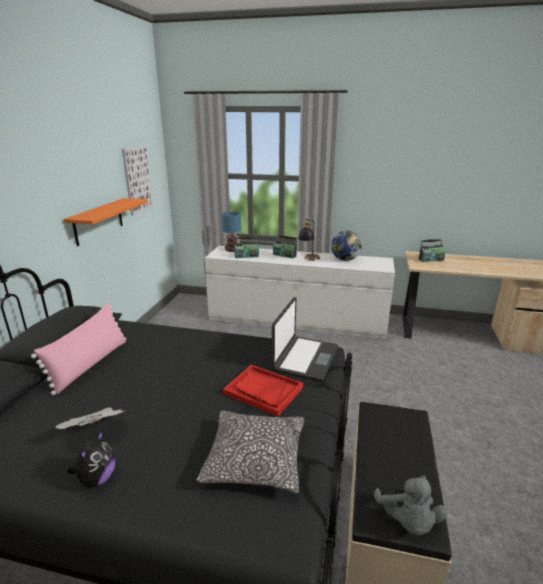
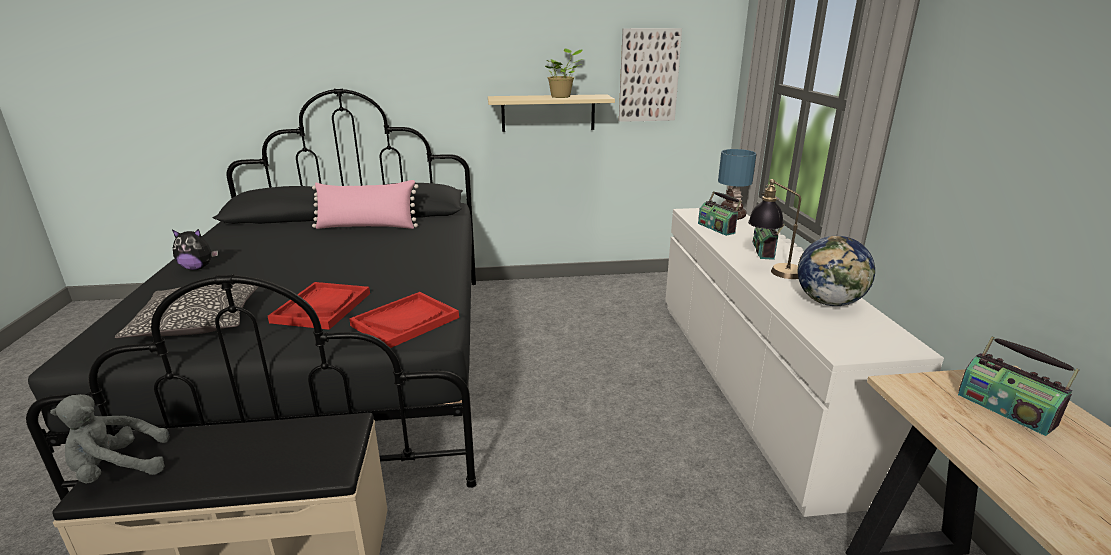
camera: 70 degrees right, 0 degrees up
newspaper [55,407,124,429] -> none
orange shelf [63,198,148,246] -> beige shelf [488,94,615,132]
laptop [272,297,338,381] -> red tray [349,292,459,348]
none -> potted plant [545,48,583,98]

